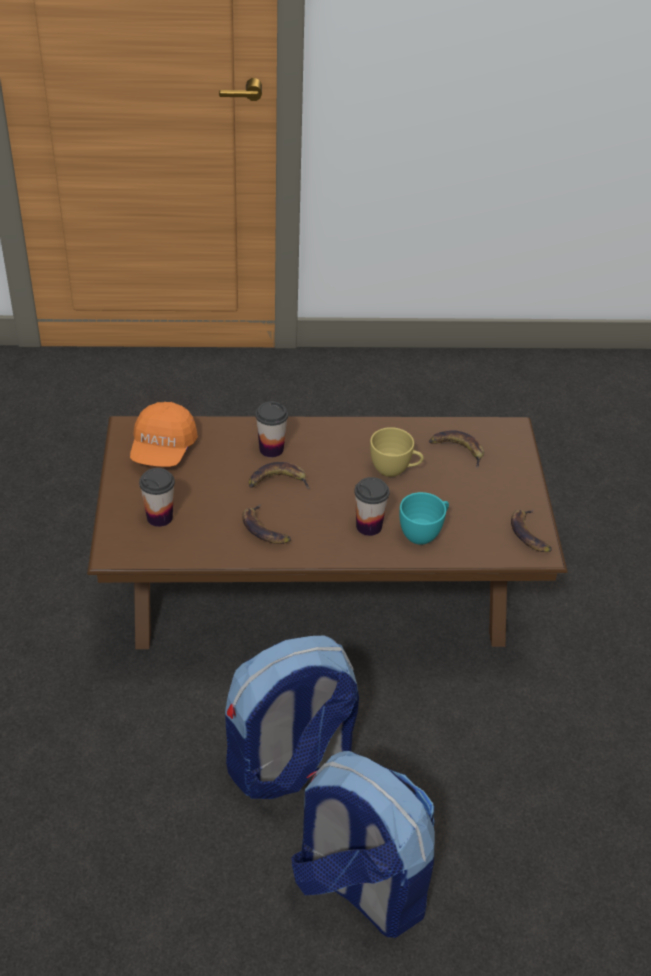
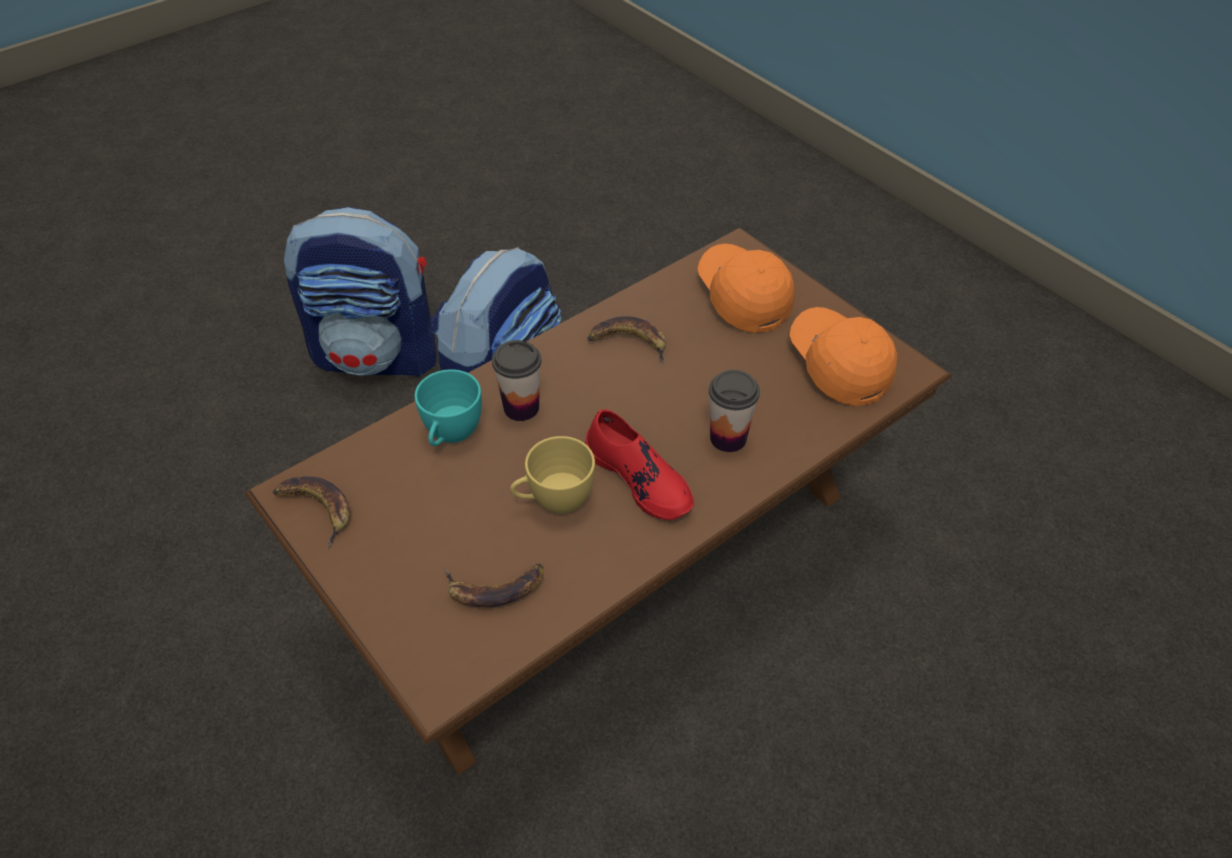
camera: 145 degrees right, 5 degrees up
cup [139,468,175,527] -> orange cap [697,244,795,333]
banana [249,462,310,489] -> none
none -> red shoe [585,409,694,520]

